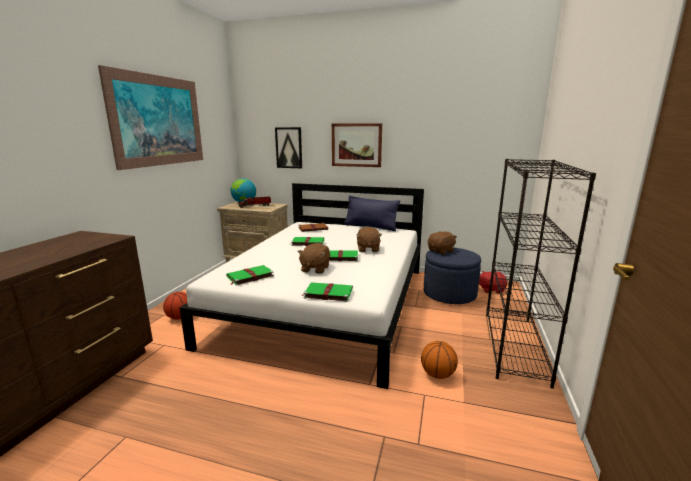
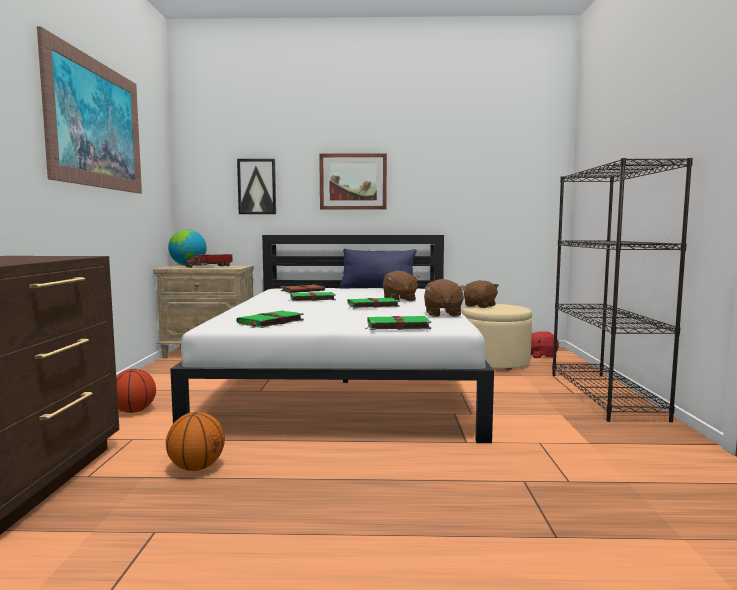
camera: 15 degrees left, 10 degrees down
brown plush toy [297,243,330,274] -> brown plush toy moved to [424,279,466,317]
basketball [421,341,458,379] -> basketball moved to [166,412,225,471]
blue ottoman [424,248,481,304] -> beige ottoman [462,304,532,370]

